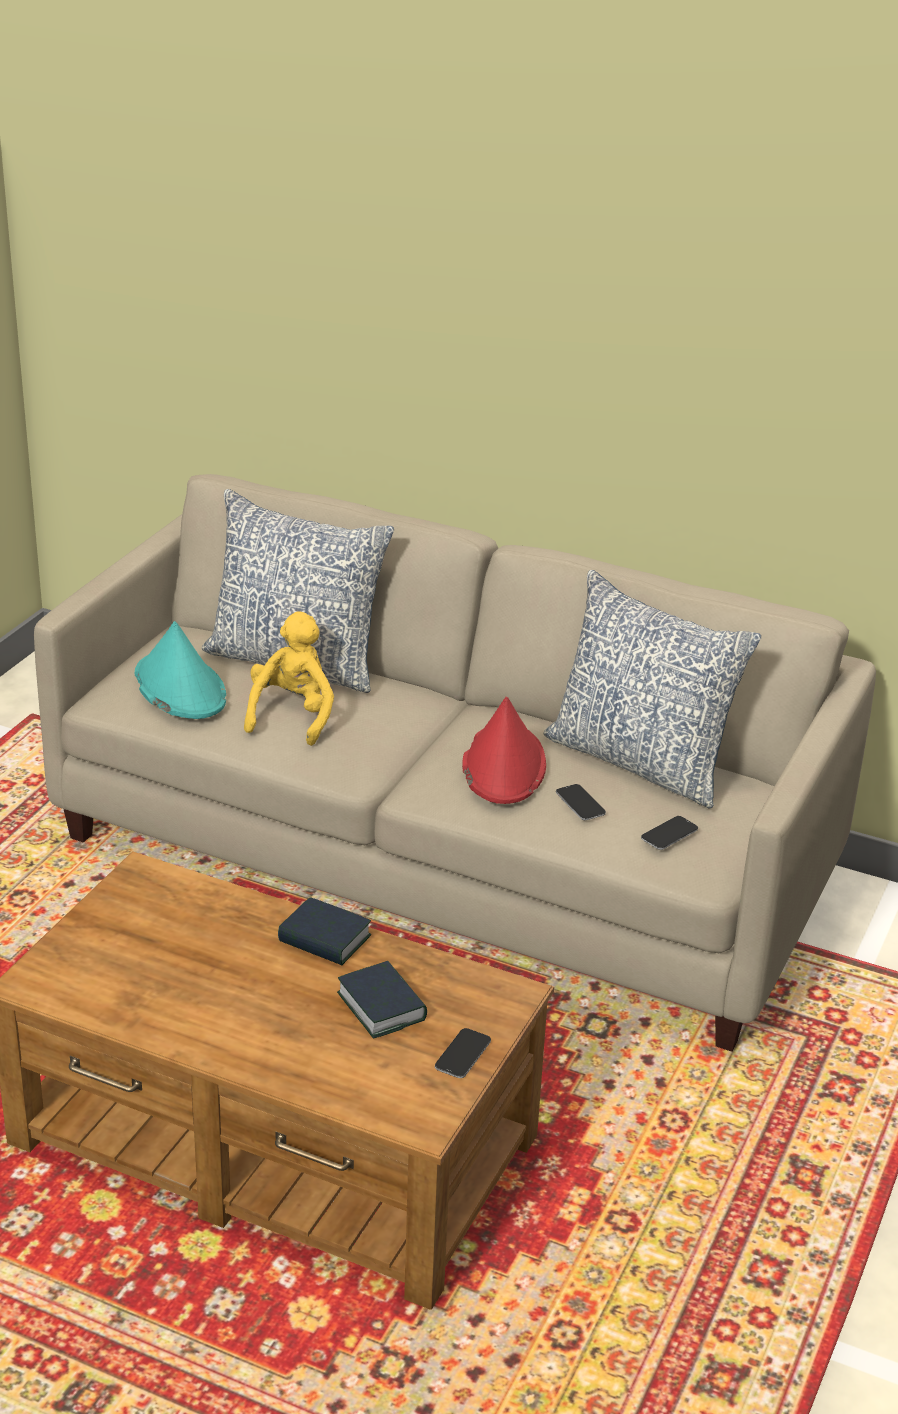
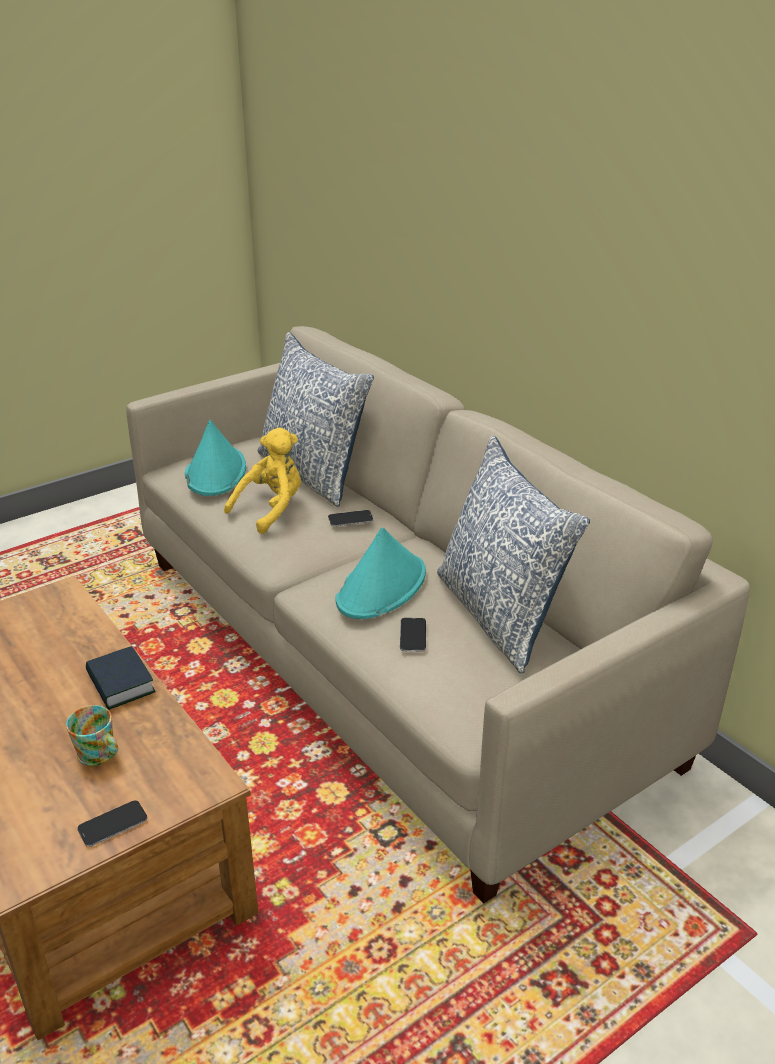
camera: 30 degrees right, 0 degrees up
book [337,961,427,1039] -> mug [66,705,118,766]
red hat [462,697,546,804] -> turquoise hat [336,527,426,619]
phone [641,816,698,850] -> phone moved to [328,510,374,526]

